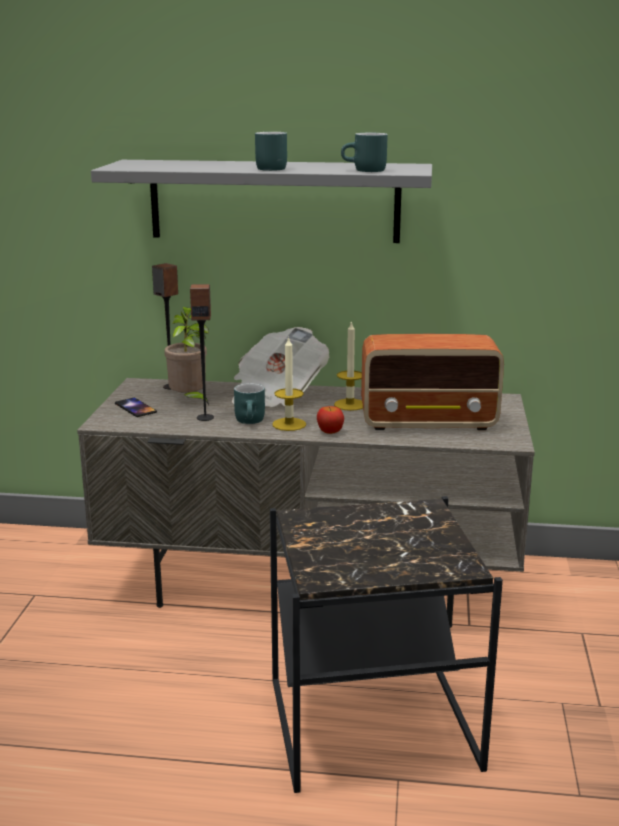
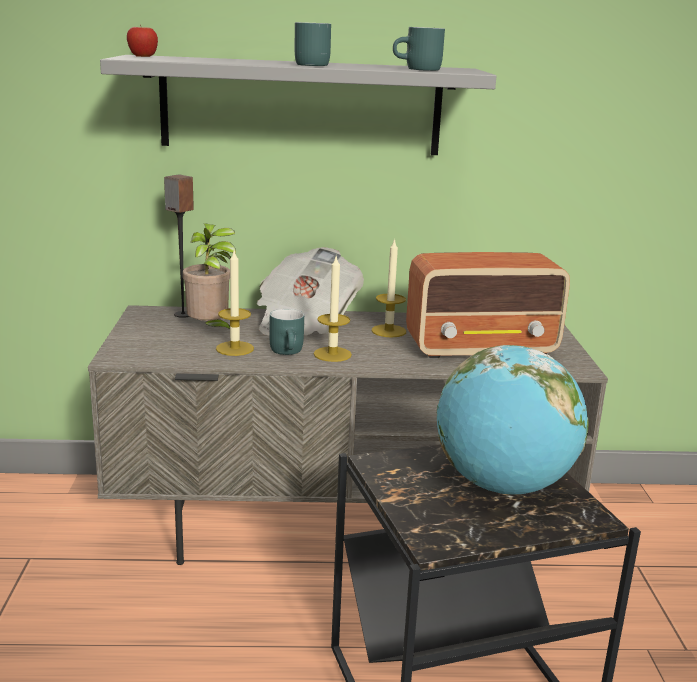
camera: 10 degrees left, 0 degrees up
phone [115,398,157,417] -> none
speaker [190,284,214,421] -> candle [216,251,254,356]
apple [317,406,344,434] -> apple moved to [127,25,158,57]
none -> globe [437,345,589,495]

